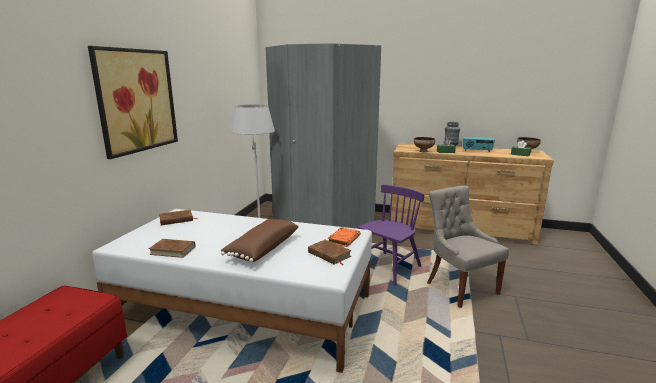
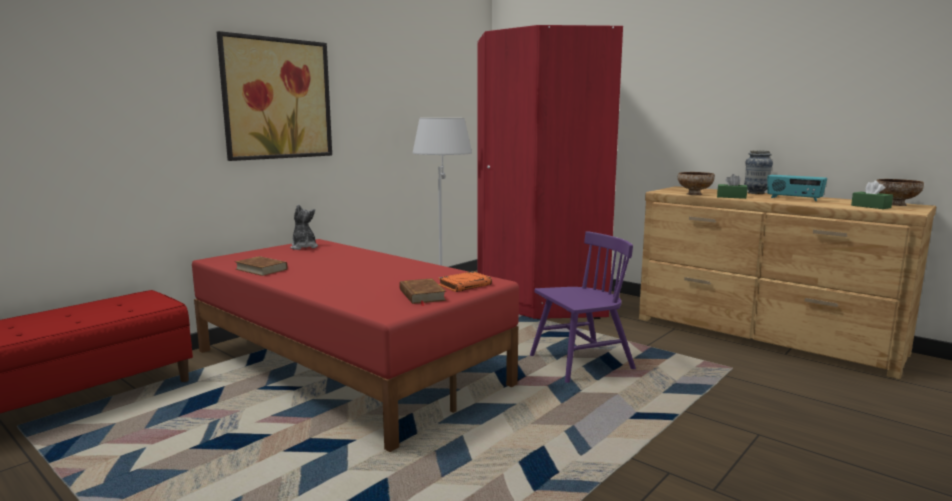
camera: 25 degrees right, 5 degrees down
white bed [92,209,372,373] -> red bed [192,239,519,452]
brown book [159,210,198,225] -> plush toy [290,204,318,250]
brown pillow [221,219,299,262] -> none
grey wardrobe [266,43,381,229] -> red wardrobe [477,25,623,319]
grey chair [427,186,509,308] -> none

